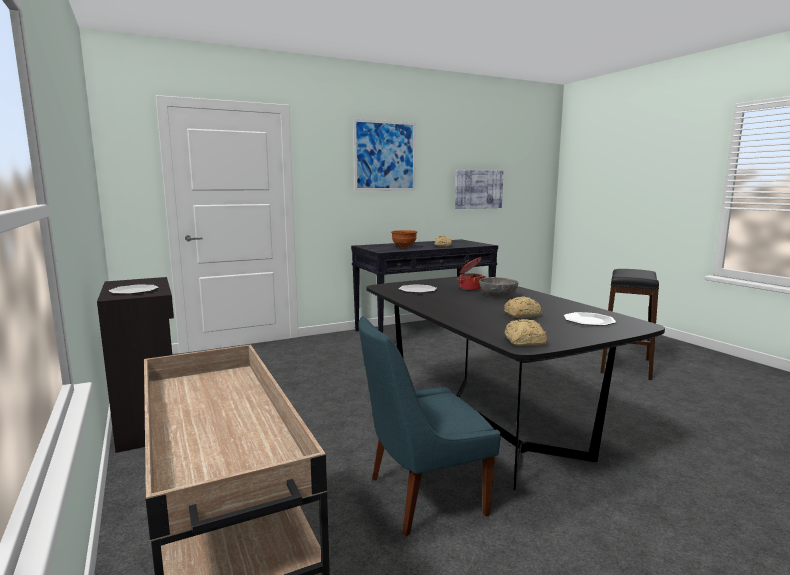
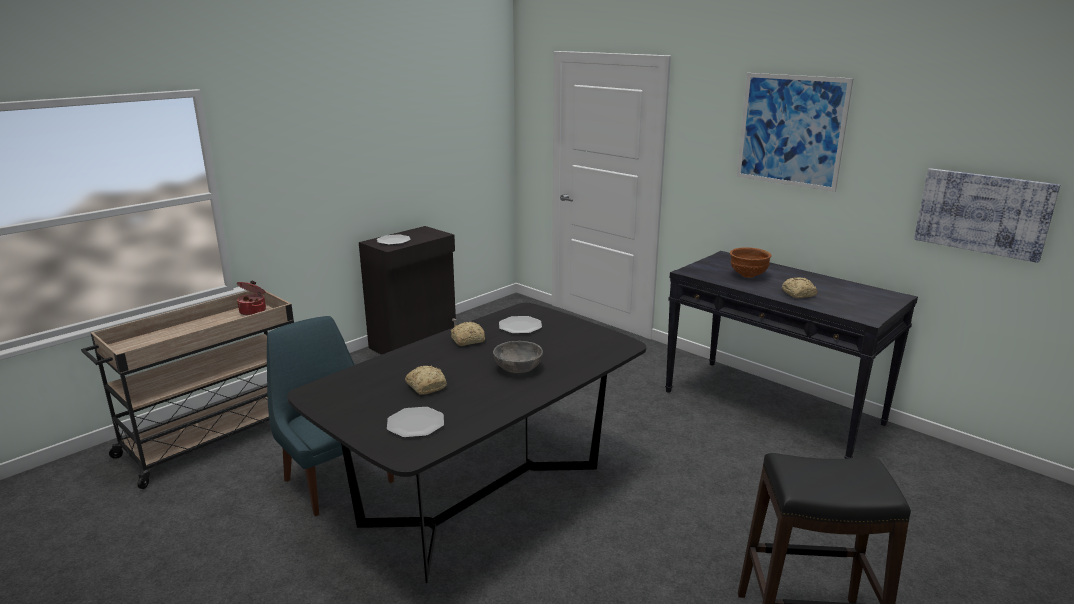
camera: 70 degrees right, 10 degrees up
cooking pot [456,258,486,290] -> cooking pot moved to [237,281,266,316]
bread [505,319,548,346] -> bread moved to [451,322,485,346]

